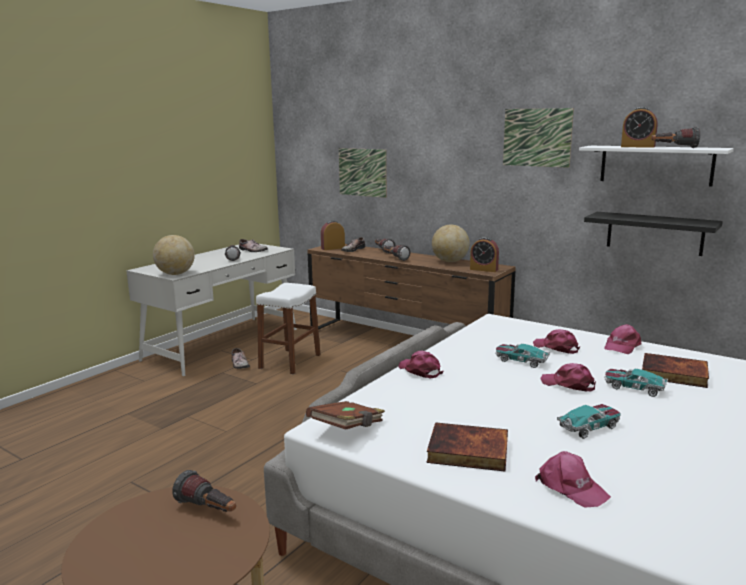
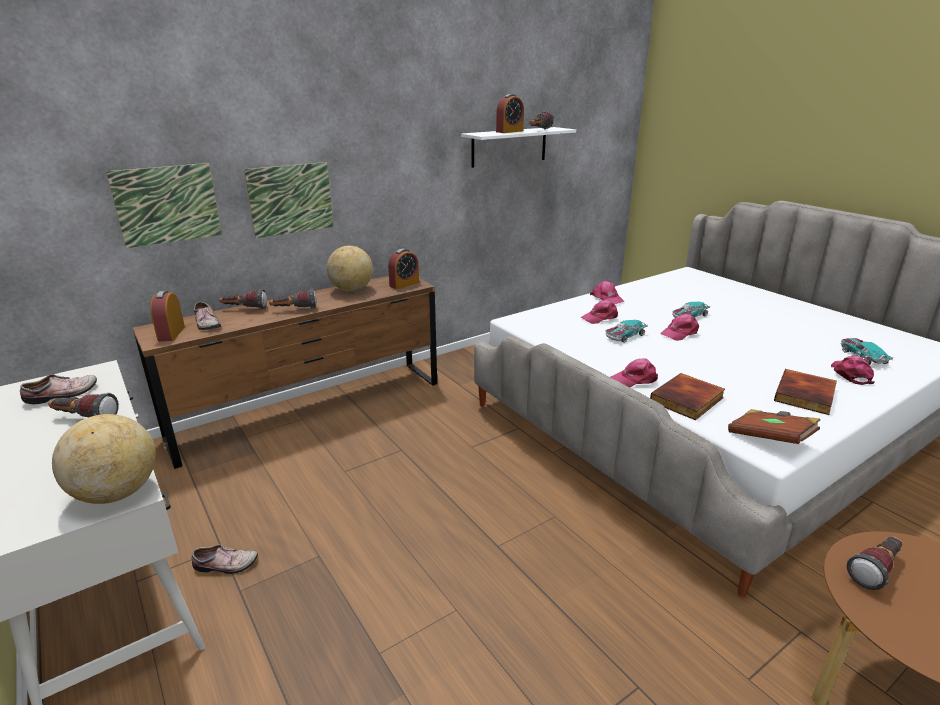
camera: 70 degrees left, 10 degrees up
white stool [256,283,321,375] -> none
picture [503,108,574,168] -> picture moved to [244,162,334,238]
pink cap [535,451,611,508] -> pink cap turned 60 degrees counterclockwise [831,356,875,385]
toy car [557,404,621,439] -> toy car moved to [841,338,893,365]
black shelf [584,212,723,256] -> none
book [642,353,709,388] -> book moved to [650,373,725,420]

